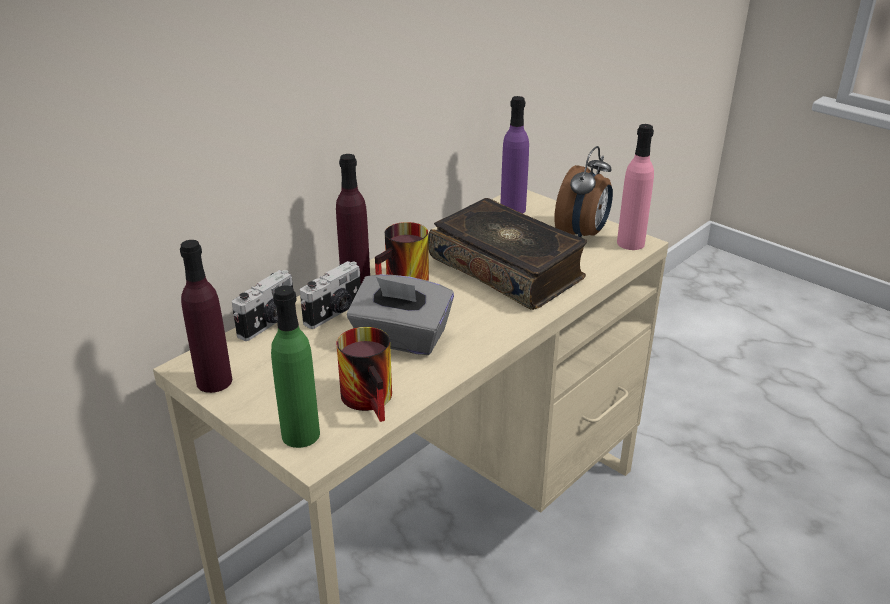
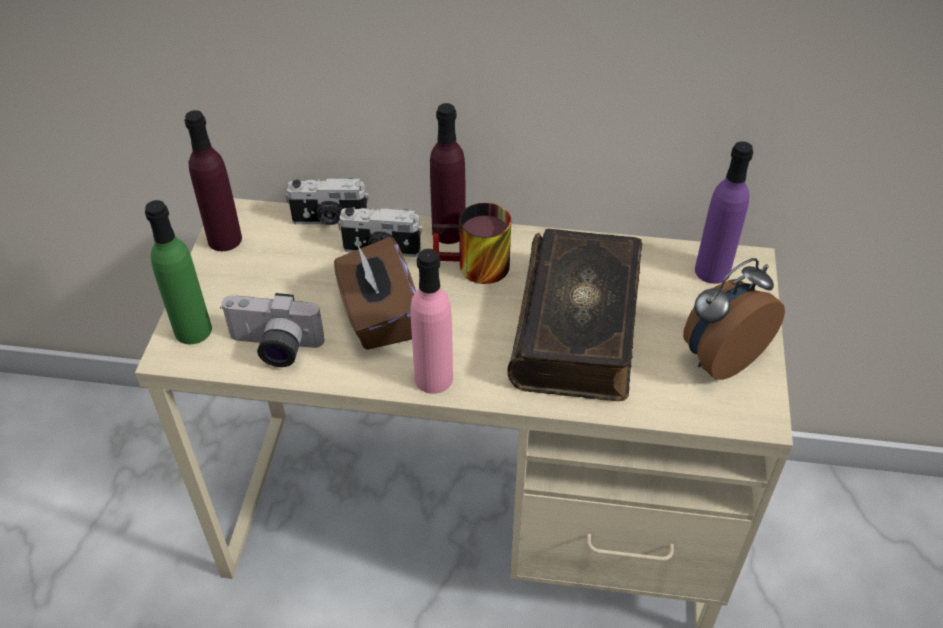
camera: 55 degrees right, 15 degrees up
mug [336,327,392,422] -> camera [220,293,324,367]
grey tissue box [347,274,454,355] -> brown tissue box [334,237,416,350]
alarm clock [554,146,613,237] -> alarm clock turned 150 degrees clockwise [683,258,785,380]
pink bottle [617,124,654,250] -> pink bottle moved to [410,249,453,394]

